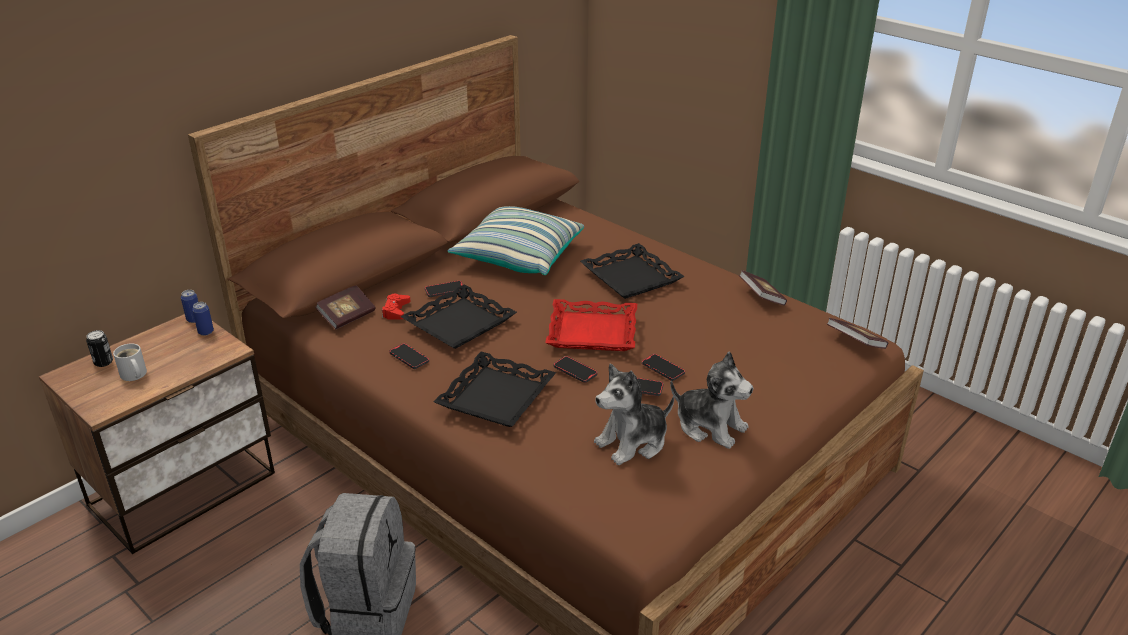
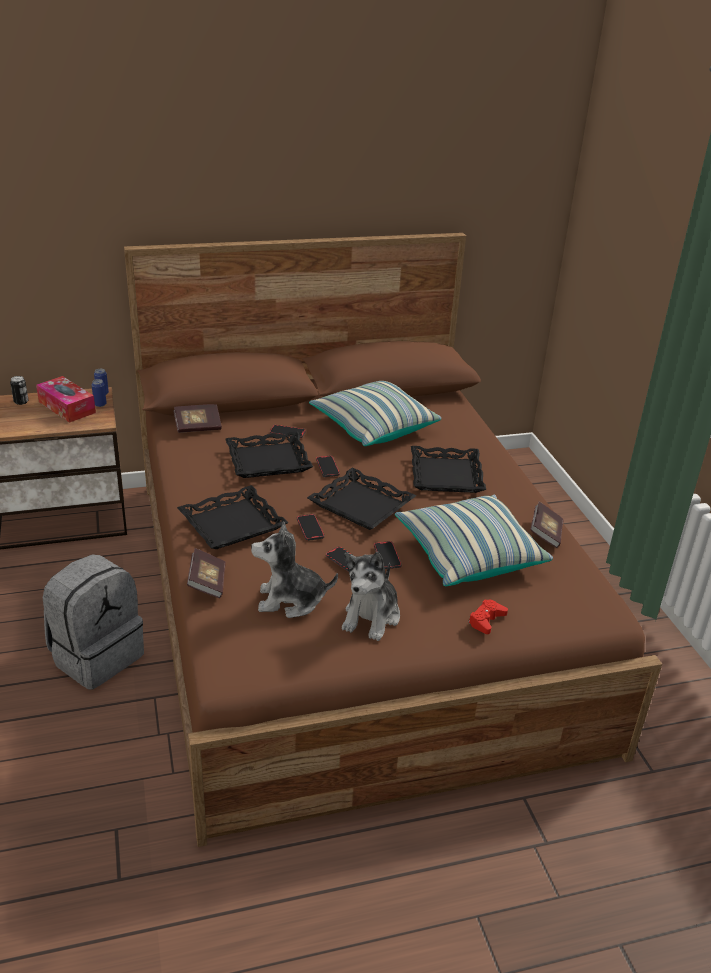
camera: 30 degrees right, 0 degrees up
white mug [113,343,147,381] -> none
red game controller [382,294,410,319] -> red game controller moved to [468,599,508,634]
phone [389,343,429,369] -> phone moved to [316,456,340,477]
red tray [545,299,637,351] -> black tray [307,468,416,530]
plush toy [670,351,753,449] -> plush toy turned 45 degrees clockwise [342,552,400,641]
book [827,318,889,349] -> book moved to [187,548,226,598]
none -> tissue box [36,376,96,423]
none -> pillow [395,495,553,586]

